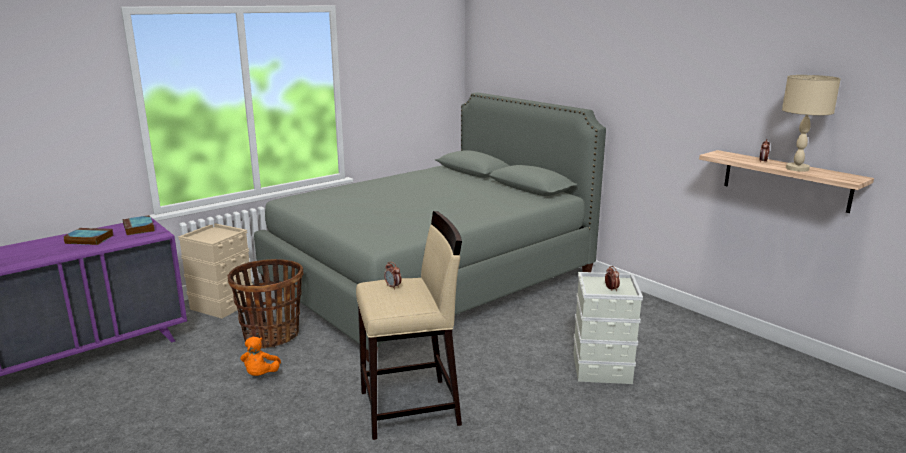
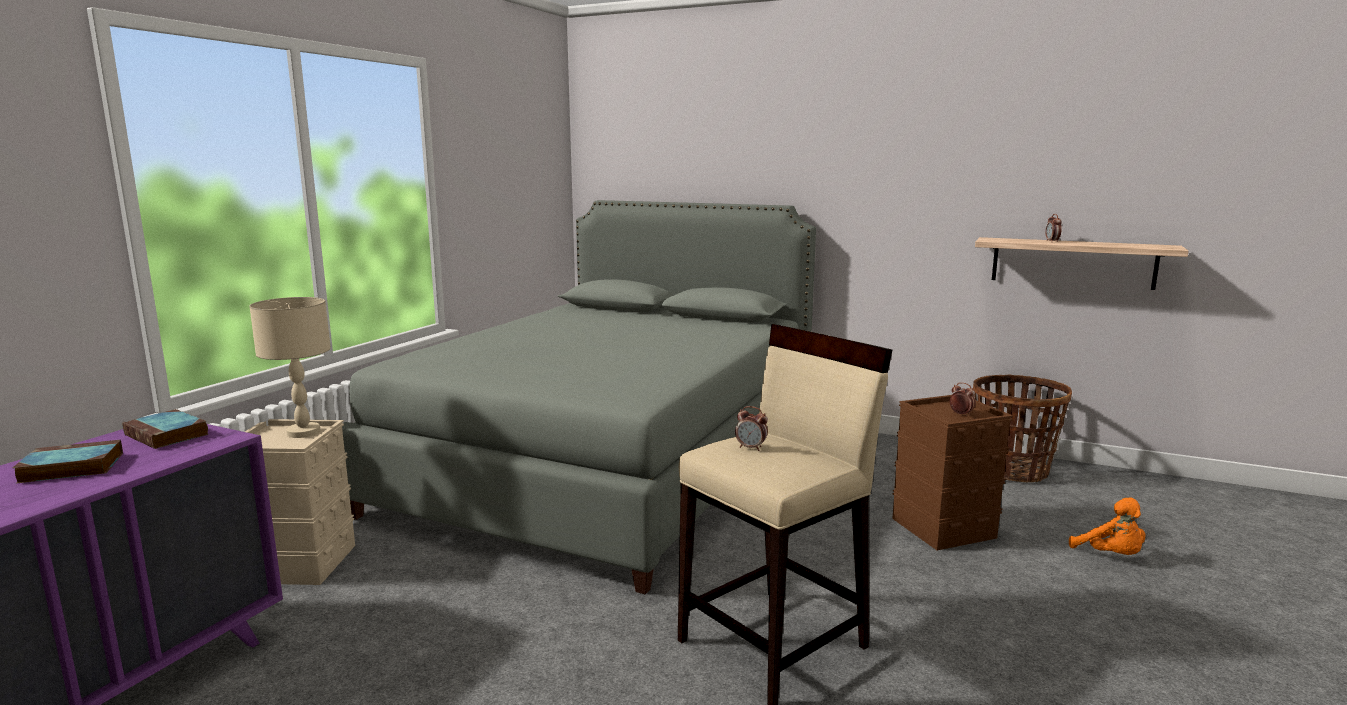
camera: 25 degrees left, 5 degrees down
basket [227,259,304,349] -> basket moved to [973,374,1072,482]
orange plush toy [241,337,281,376] -> orange plush toy moved to [1069,497,1145,555]
grey storage box [573,272,643,384] -> brown storage box [892,395,1013,550]
beige table lamp [782,75,840,172] -> beige table lamp moved to [249,297,331,438]

